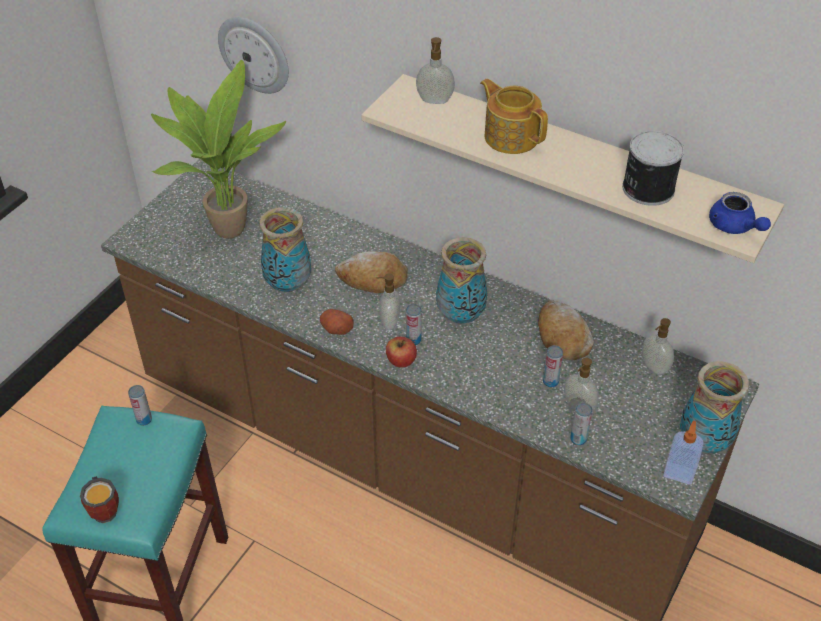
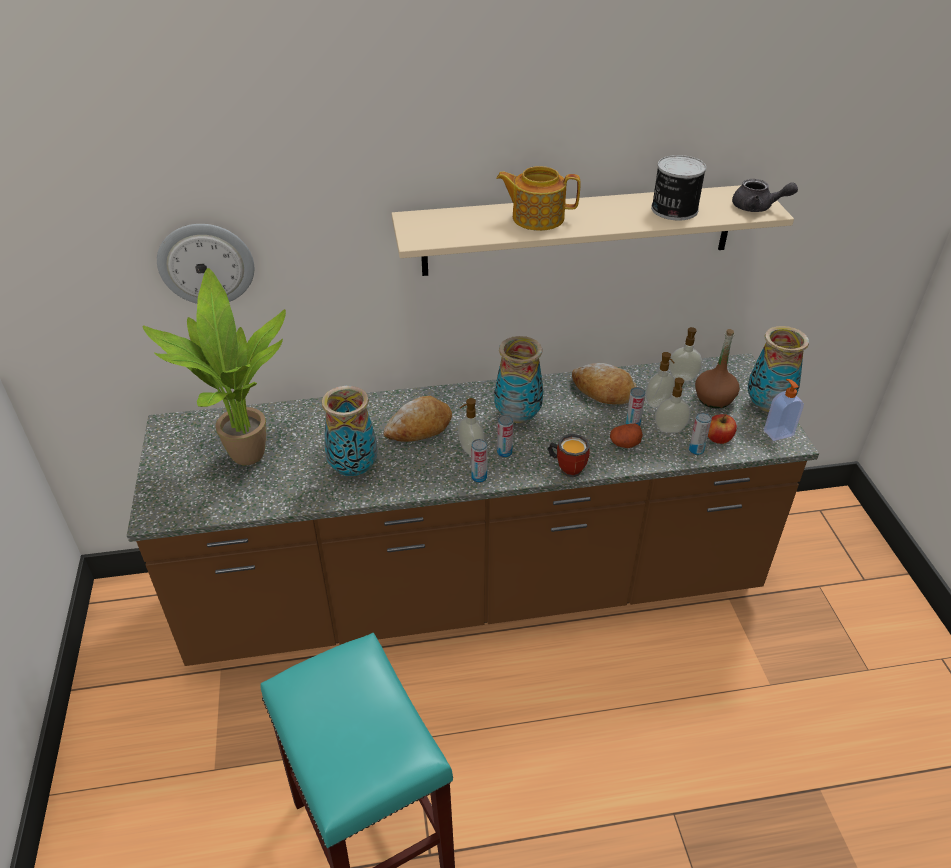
camera: 40 degrees left, 5 degrees down
mug [80,476,119,523] -> mug moved to [548,434,590,477]
can [128,385,152,426] -> can moved to [471,439,487,483]
potato [320,309,354,335] -> potato moved to [610,424,643,448]
apple [386,336,417,367] -> apple moved to [708,414,737,444]
soap dispenser [416,37,455,104] -> soap dispenser moved to [646,352,675,408]
blue teapot [709,192,771,234] -> grey teapot [732,179,798,212]
none -> brown bottle [695,329,740,409]

